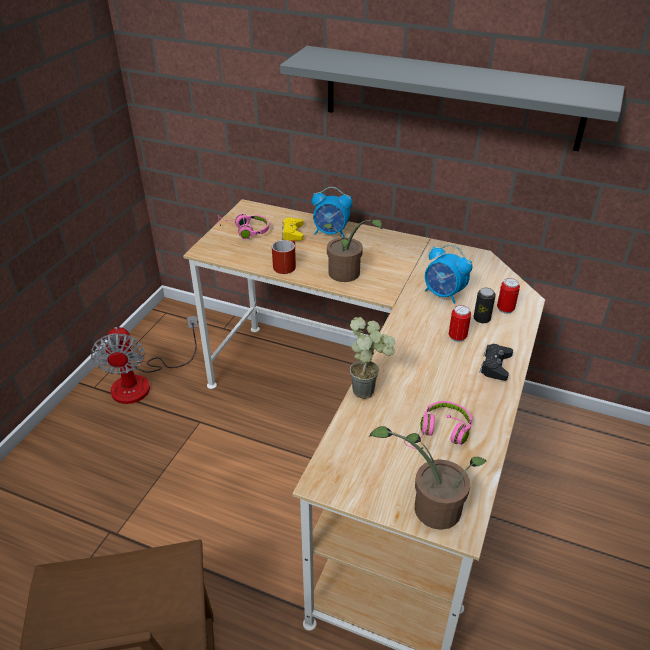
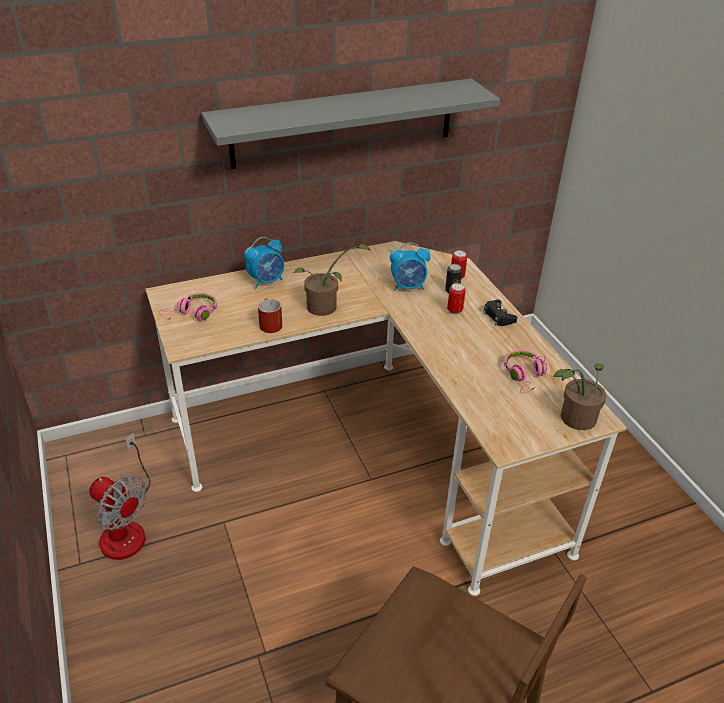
camera: 45 degrees left, 0 degrees up
yellow game controller [282,218,304,241] -> none
potted plant [350,317,395,399] -> none

